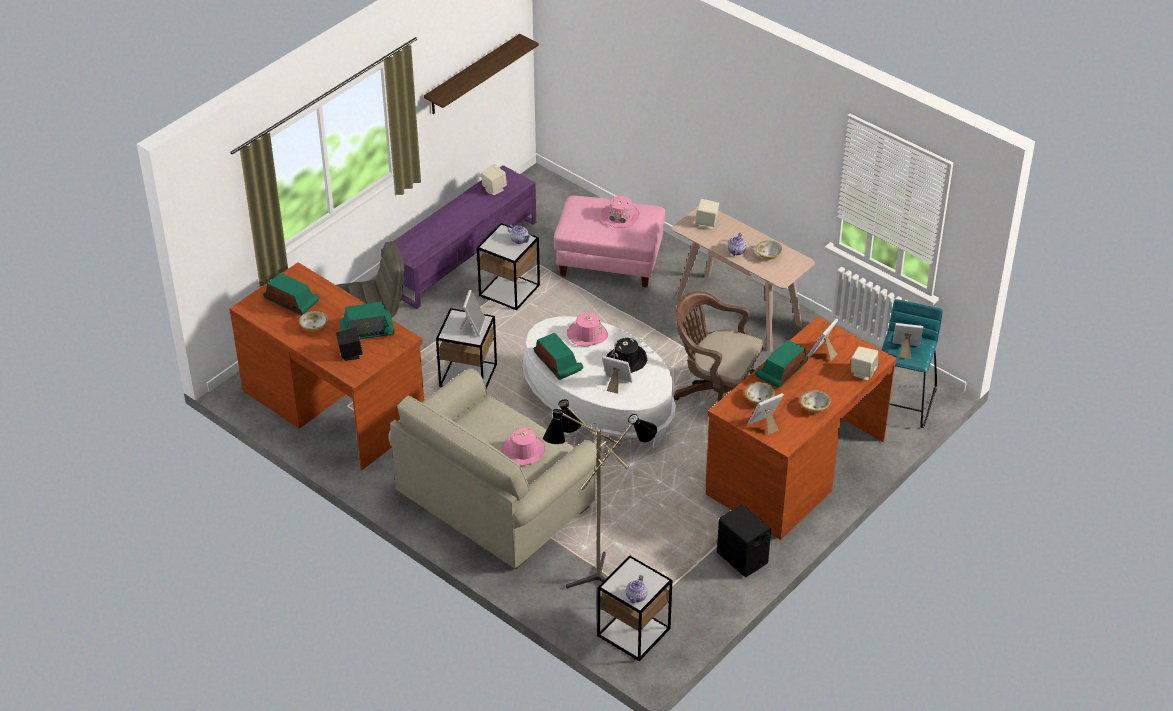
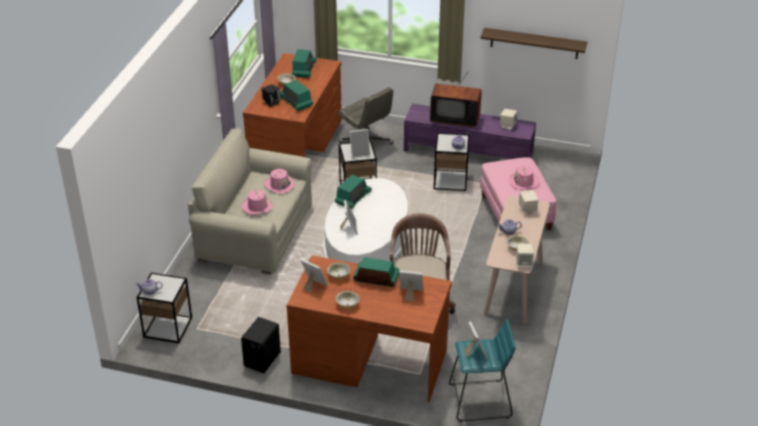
camera: 65 degrees right, 5 degrees down
floor lamp [543,399,657,589] -> none
pink hat [567,312,608,346] -> pink hat moved to [265,169,295,194]
black hat [606,337,647,373] -> none
beige speaker [851,346,878,381] -> beige speaker moved to [516,244,534,268]
none -> television [430,70,482,127]

